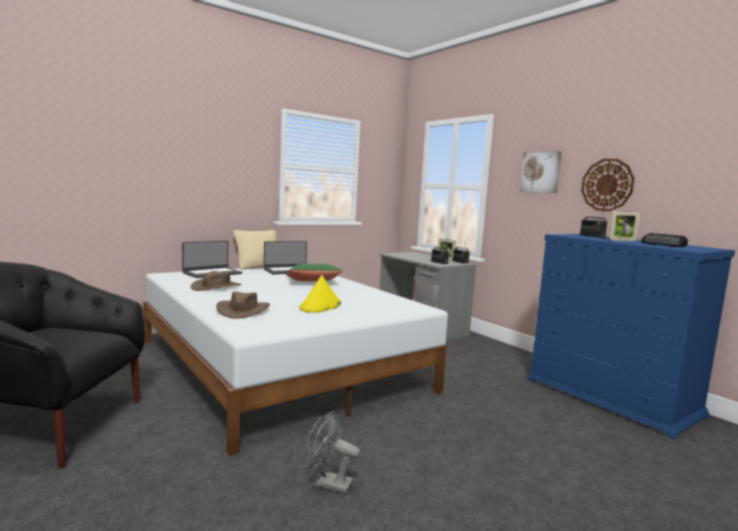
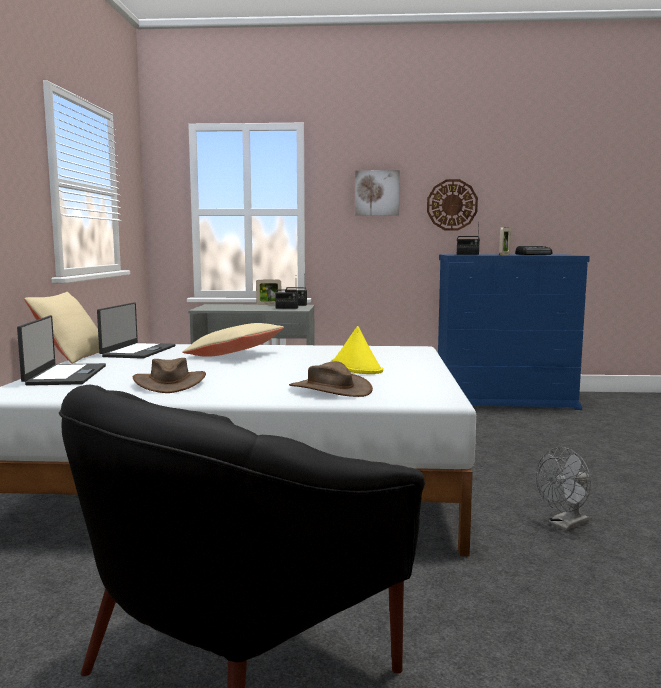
camera: 50 degrees left, 0 degrees up
green pillow [286,264,343,282] -> beige pillow [182,323,284,357]

